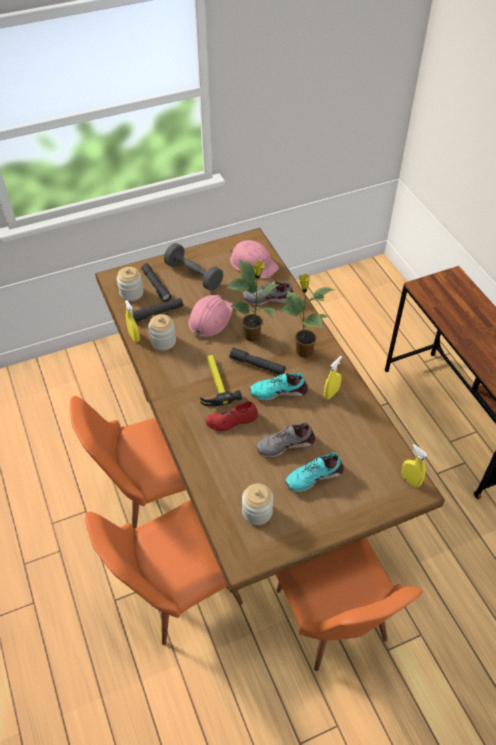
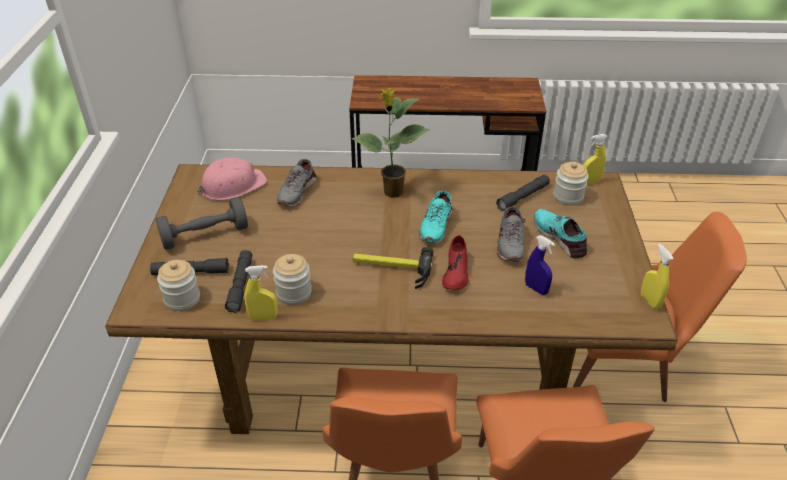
camera: 65 degrees left, 10 degrees down
pink hard hat [188,295,233,337] -> none
potted plant [227,259,280,342] -> none
grey flashlight [229,347,285,375] -> grey flashlight moved to [496,175,550,211]
jar [242,483,273,525] -> jar moved to [553,162,588,206]
turquoise shoe [285,452,344,492] -> turquoise shoe turned 150 degrees clockwise [534,209,587,259]
yellow spray bottle [324,356,342,399] -> yellow spray bottle moved to [641,243,674,309]
none -> blue spray bottle [525,235,555,295]

